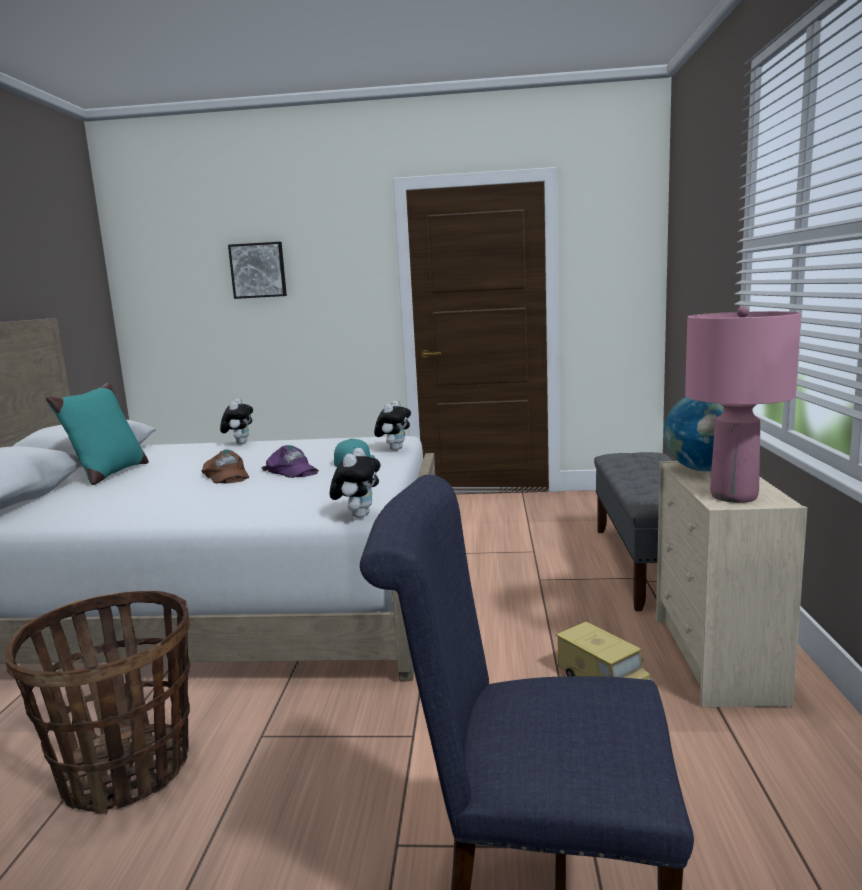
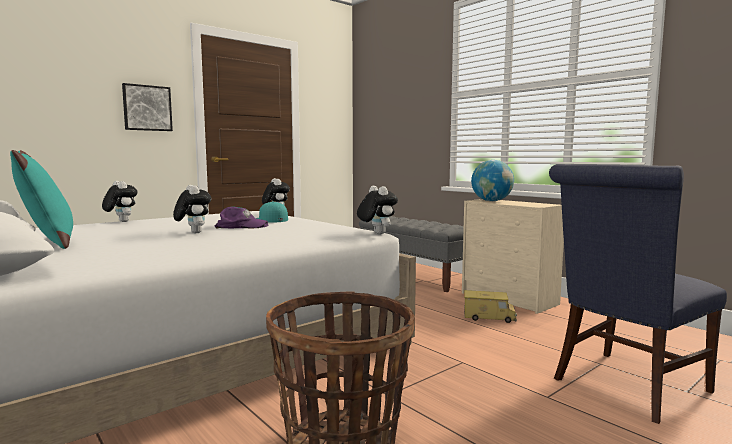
camera: 45 degrees left, 5 degrees down
brown cap [201,450,249,484] -> plush toy [173,185,211,233]
picture [228,242,287,299] -> picture moved to [122,83,173,131]
pink table lamp [685,306,801,503] -> none

